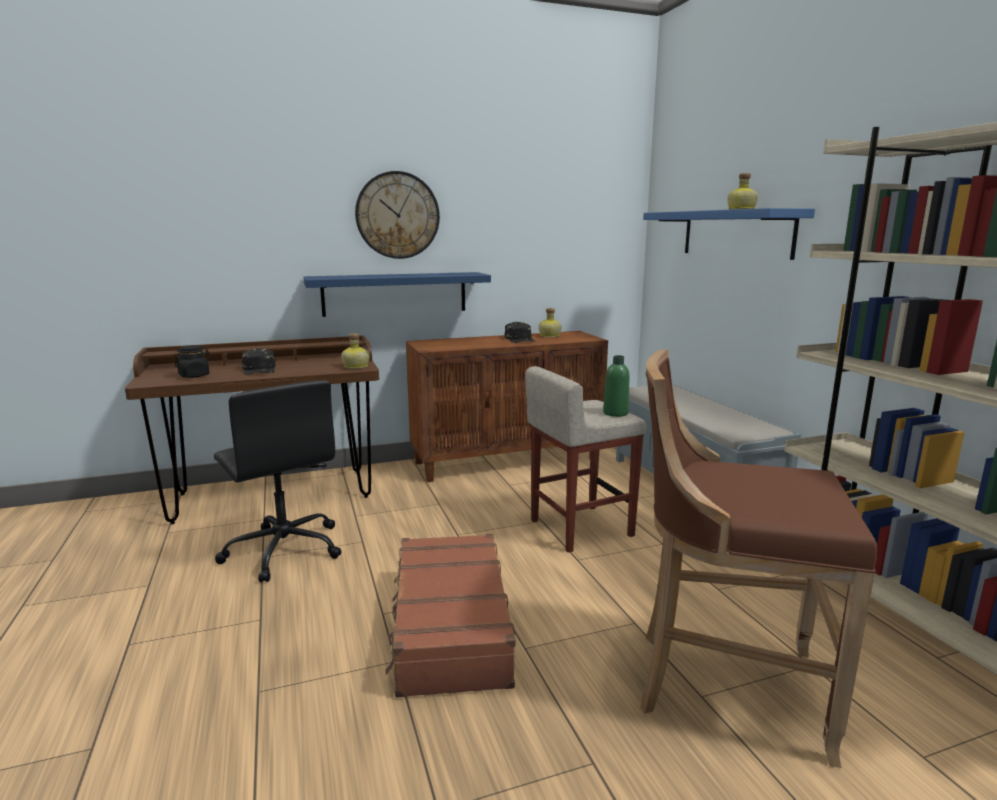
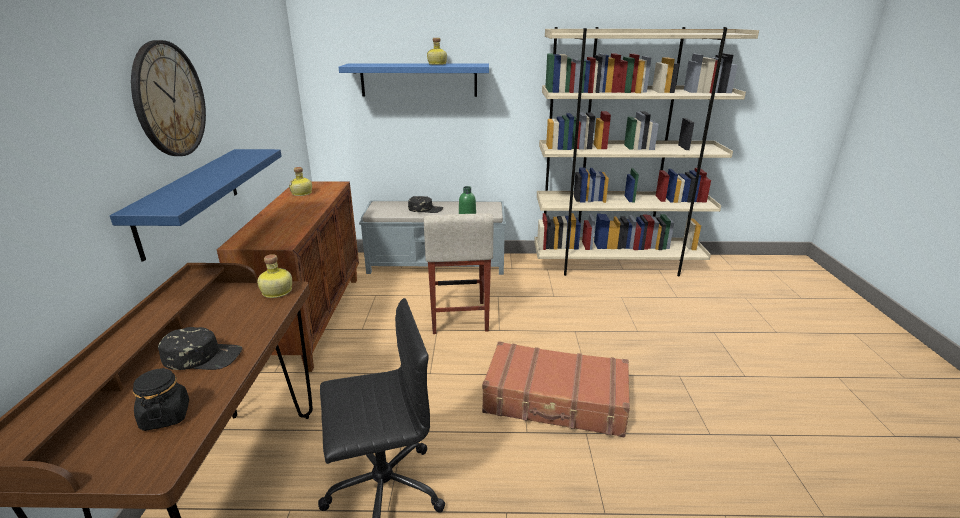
camera: 70 degrees left, 10 degrees up
black cap [505,322,535,343] -> black cap moved to [408,196,443,213]
brown stool [640,349,878,768] -> none

